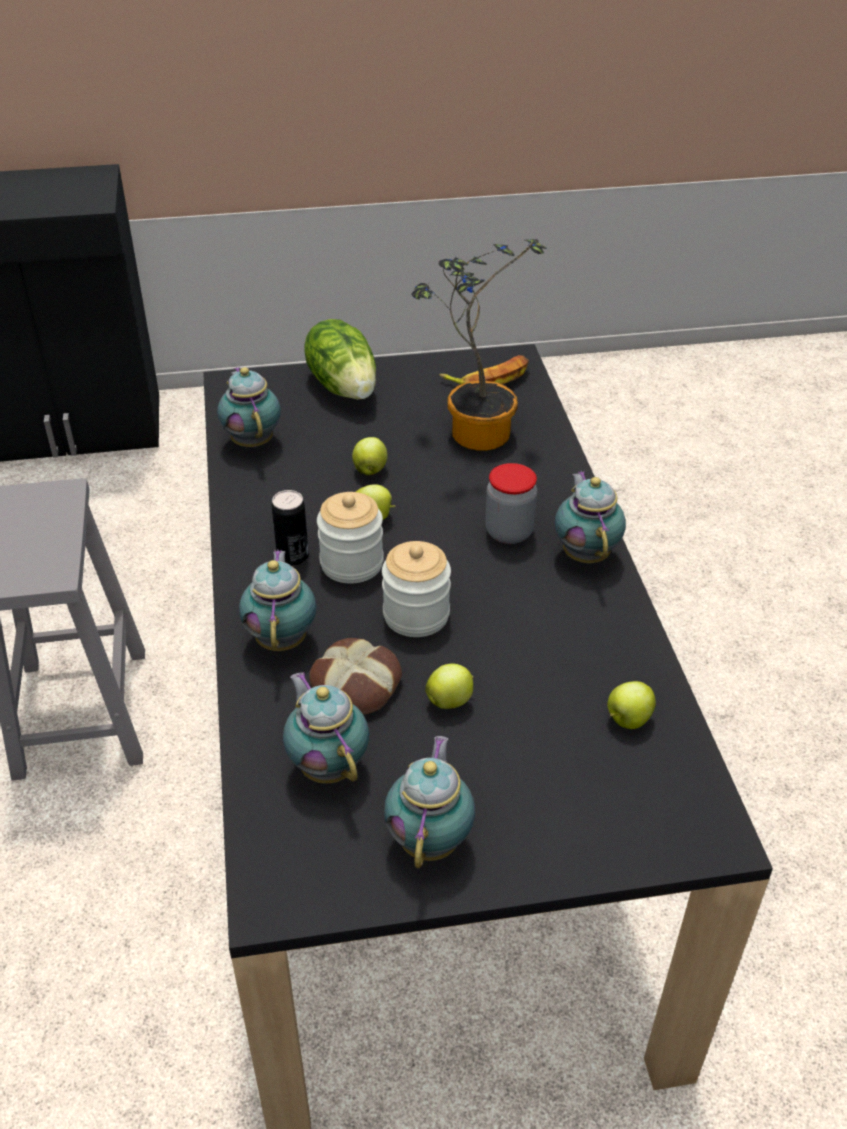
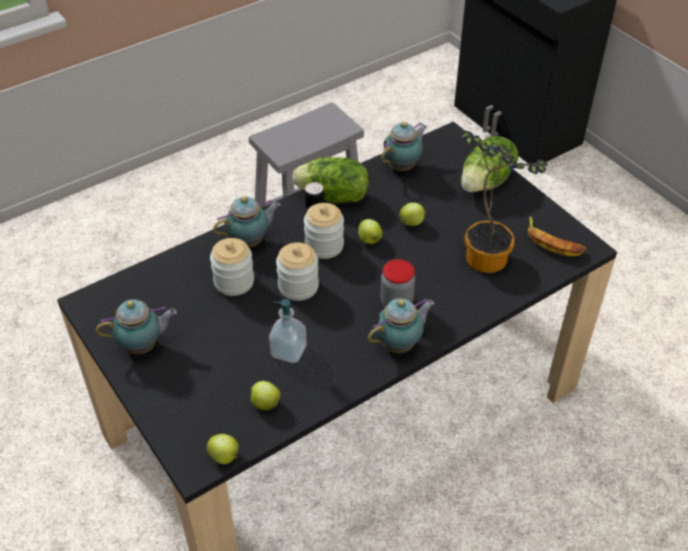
camera: 65 degrees right, 5 degrees up
teapot [283,672,369,784] -> none
bread [309,638,402,714] -> jar [210,238,254,296]
apple [425,663,474,709] -> apple moved to [207,434,239,464]
none -> soap dispenser [269,299,307,363]
none -> lettuce [292,157,369,203]

